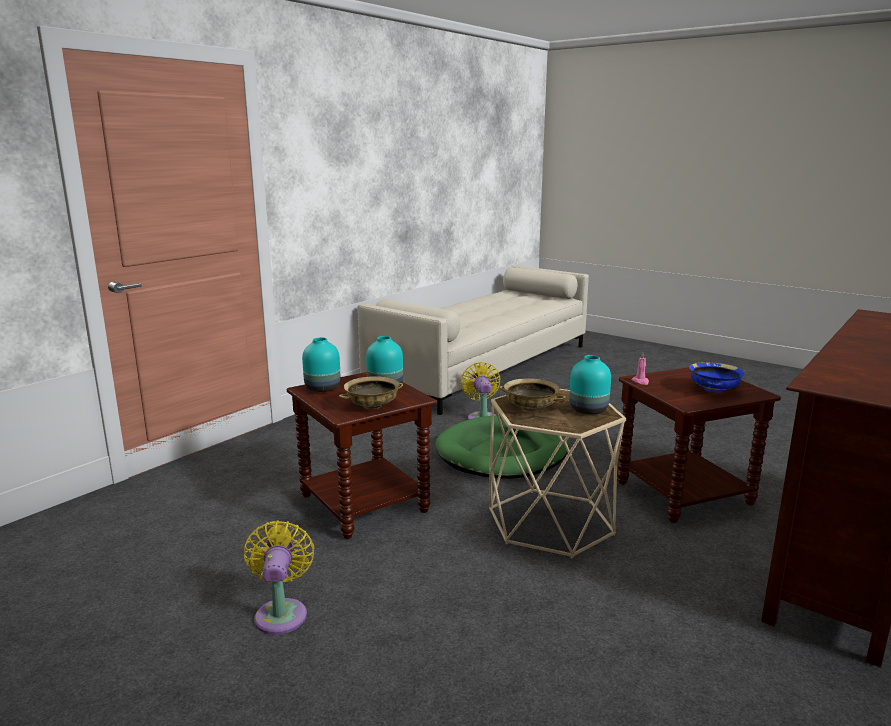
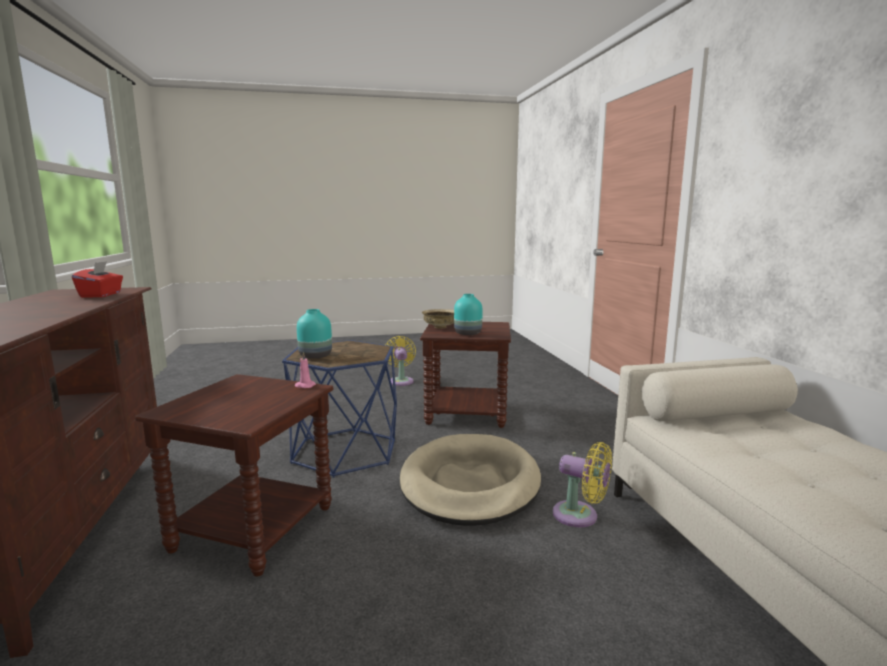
camera: 130 degrees right, 5 degrees down
yellow fan [244,521,314,635] -> yellow fan turned 135 degrees counterclockwise [386,336,416,386]
turquoise vase [302,337,340,392] -> none
green dog bed [435,415,569,479] -> beige dog bed [400,434,541,526]
beige side table [489,389,626,559] -> blue side table [282,340,397,478]
beige bowl [499,378,566,412] -> none
blue bowl [689,362,745,393] -> none
none -> red tissue box [72,261,123,298]

